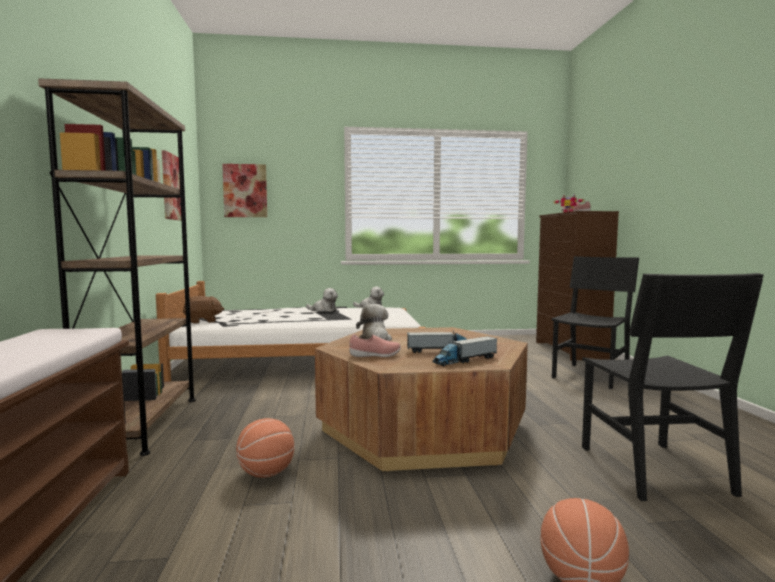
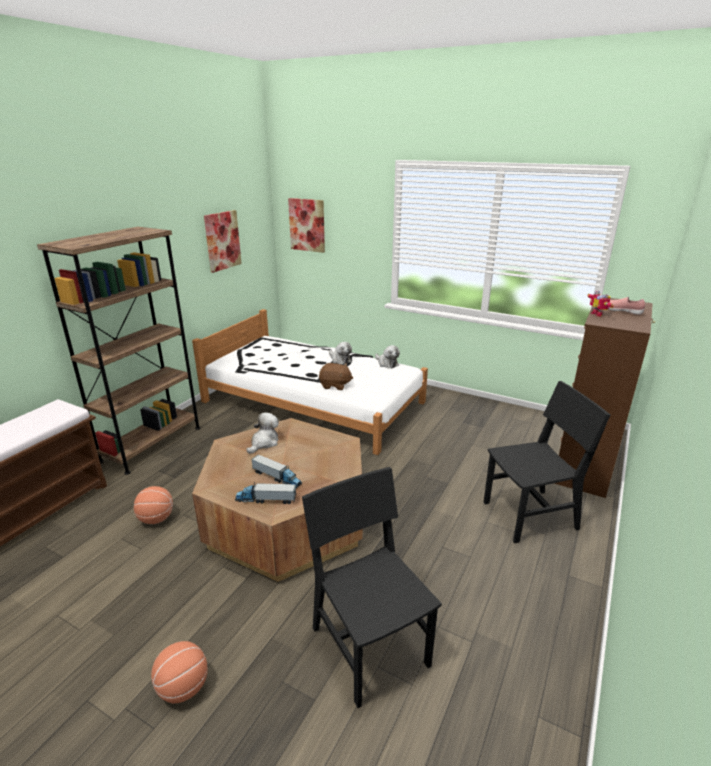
camera: 35 degrees right, 20 degrees up
brown plush toy [183,296,224,324] -> brown plush toy moved to [319,363,353,390]
pink shoe [349,334,401,357] -> none
black chair [582,273,764,501] -> black chair turned 120 degrees clockwise [302,467,442,708]

